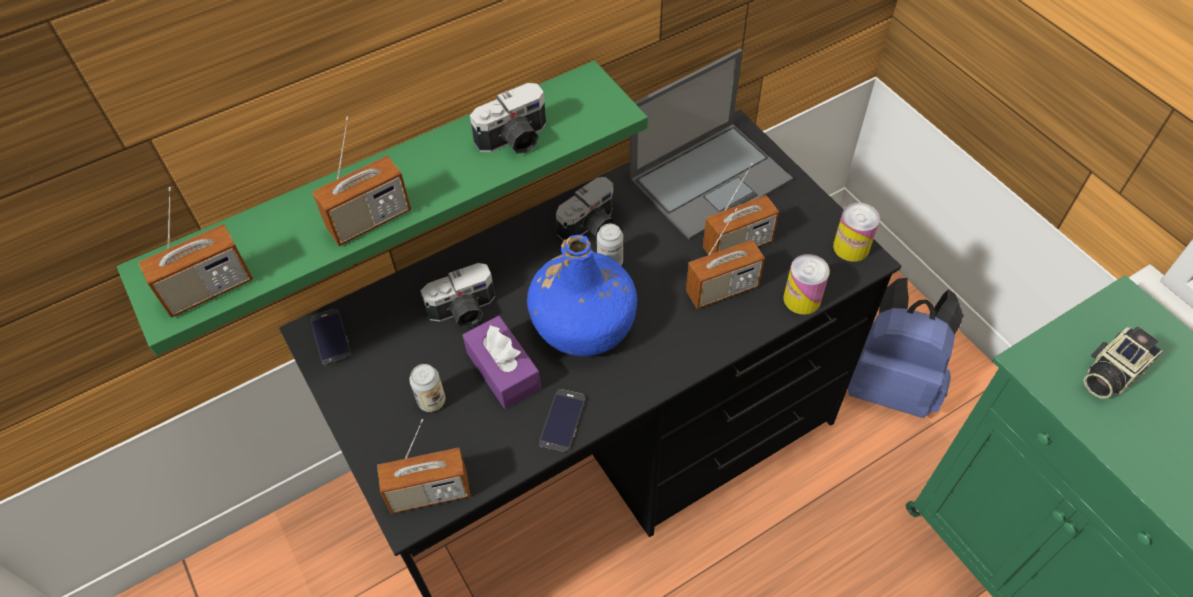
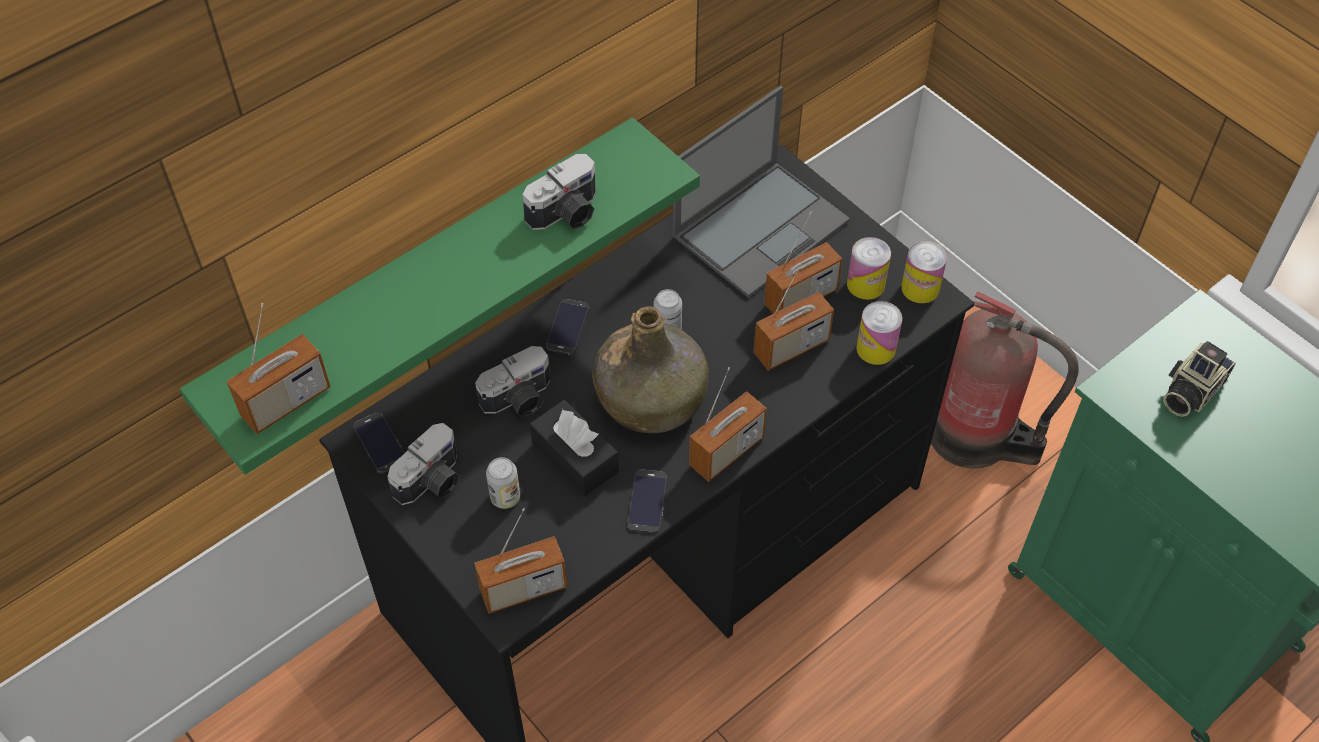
camera: 10 degrees left, 0 degrees up
radio [312,117,411,246] -> radio moved to [689,367,767,482]
purple tissue box [462,316,541,409] -> black tissue box [530,400,619,496]
blue bottle [527,235,637,356] -> green bottle [592,306,709,433]
camera [556,177,615,241] -> camera moved to [388,423,460,505]
blue backpack [848,278,964,418] -> fire extinguisher [931,291,1079,469]
none -> phone [546,299,589,355]
none -> can [847,237,891,300]

